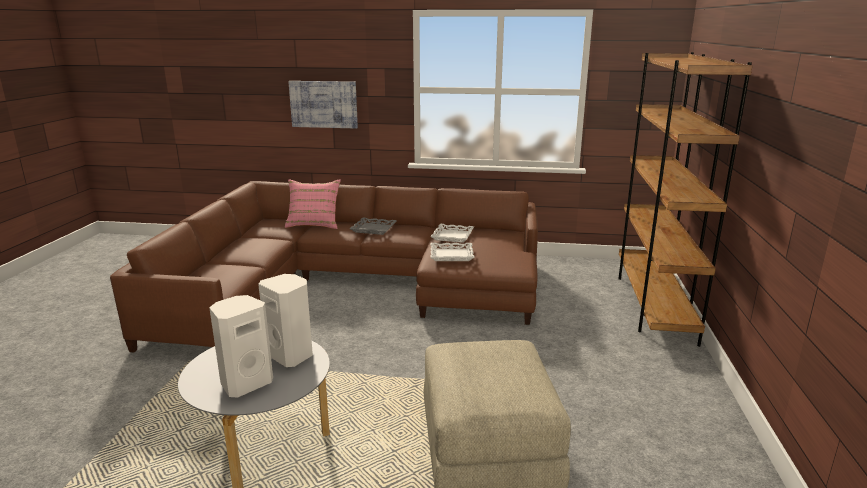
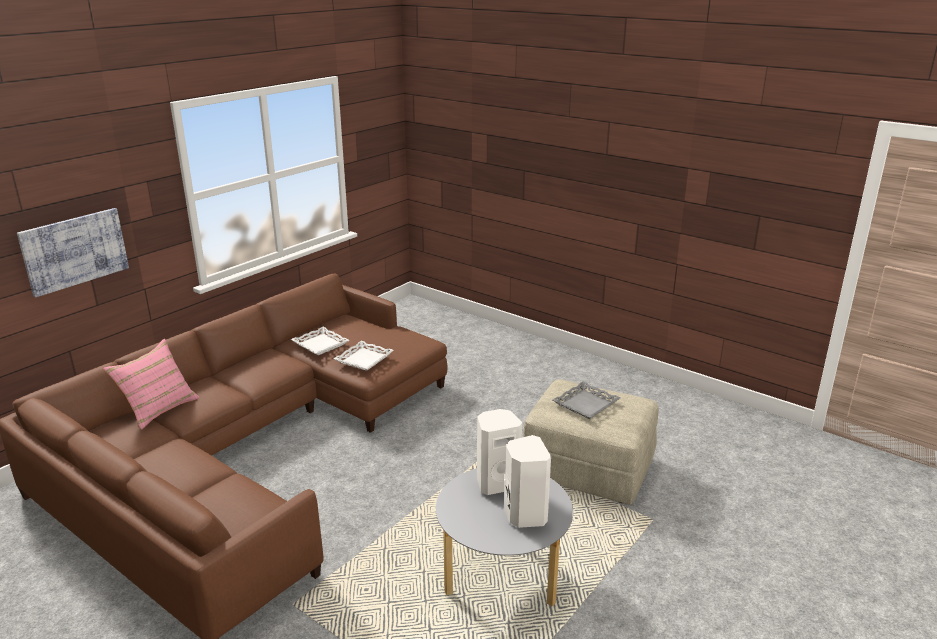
camera: 60 degrees left, 5 degrees up
grey tray [349,217,397,235] -> grey tray moved to [553,381,621,419]
brown bookcase [618,52,752,347] -> none

